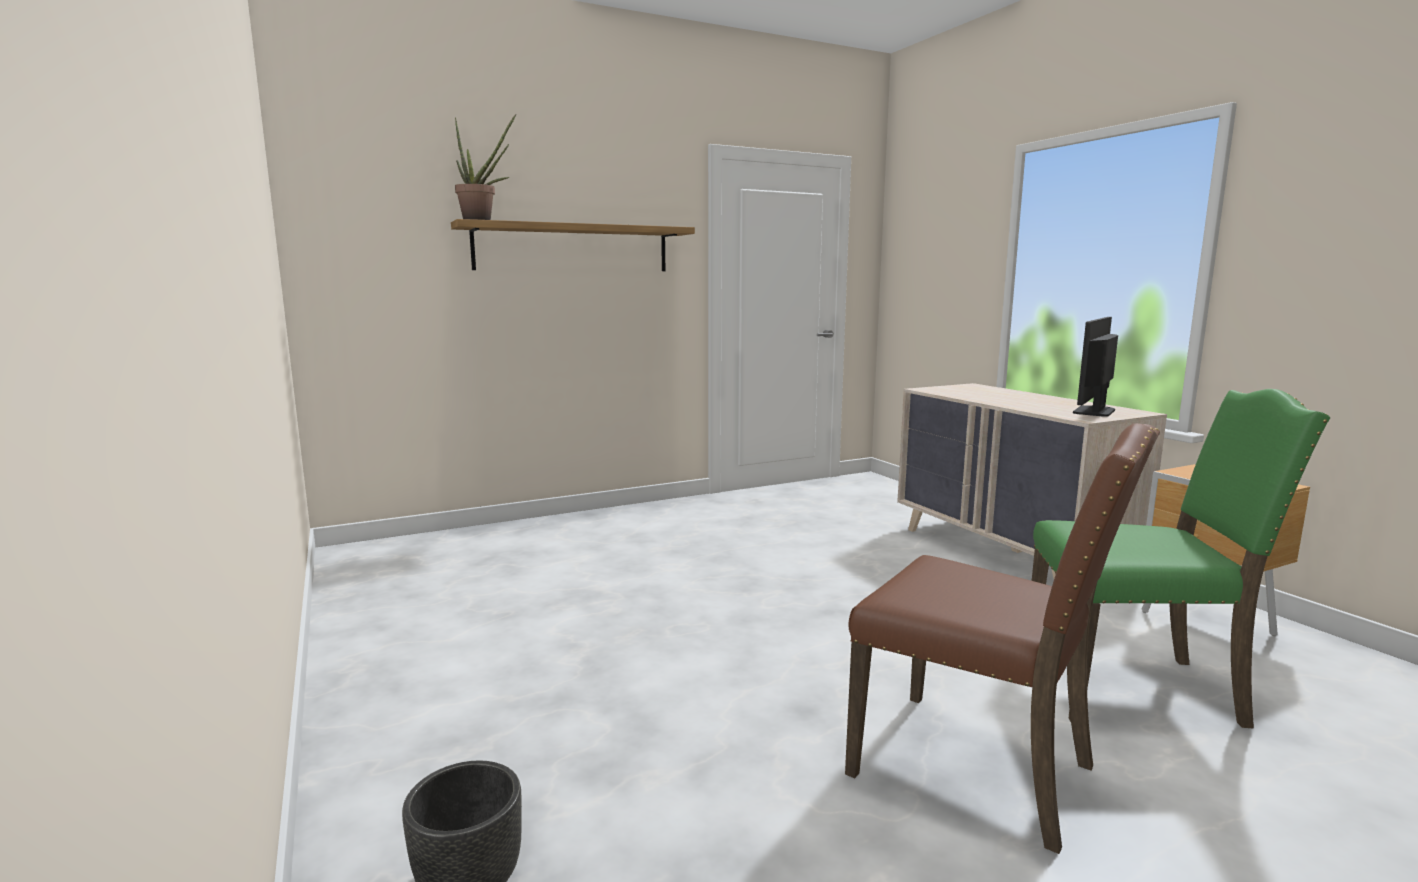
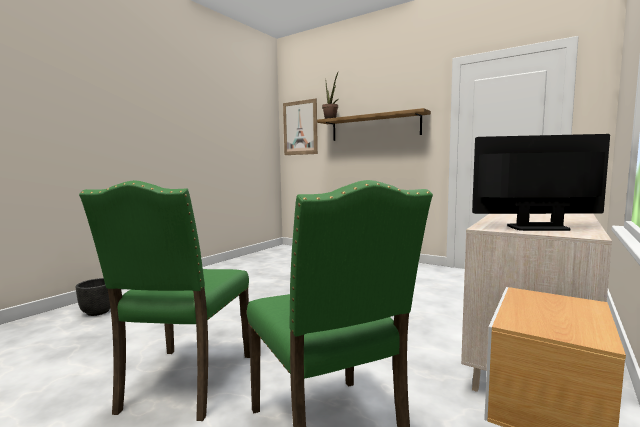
camera: 60 degrees right, 5 degrees down
brown chair [845,423,1160,854] -> green chair [79,180,250,421]
none -> picture [283,99,318,155]

